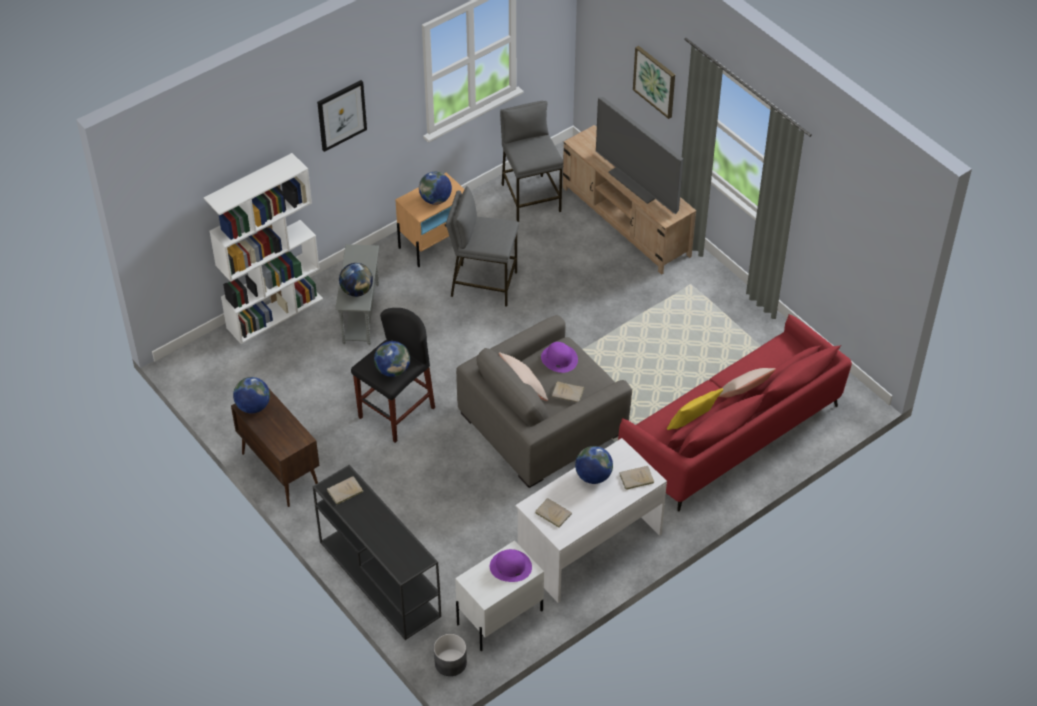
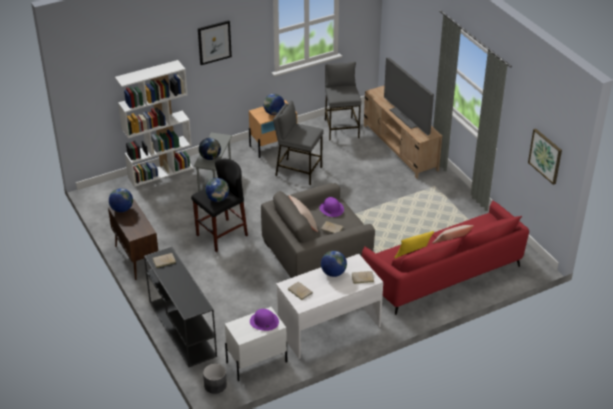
camera: 10 degrees right, 10 degrees down
picture [633,46,675,119] -> picture moved to [528,129,562,185]

